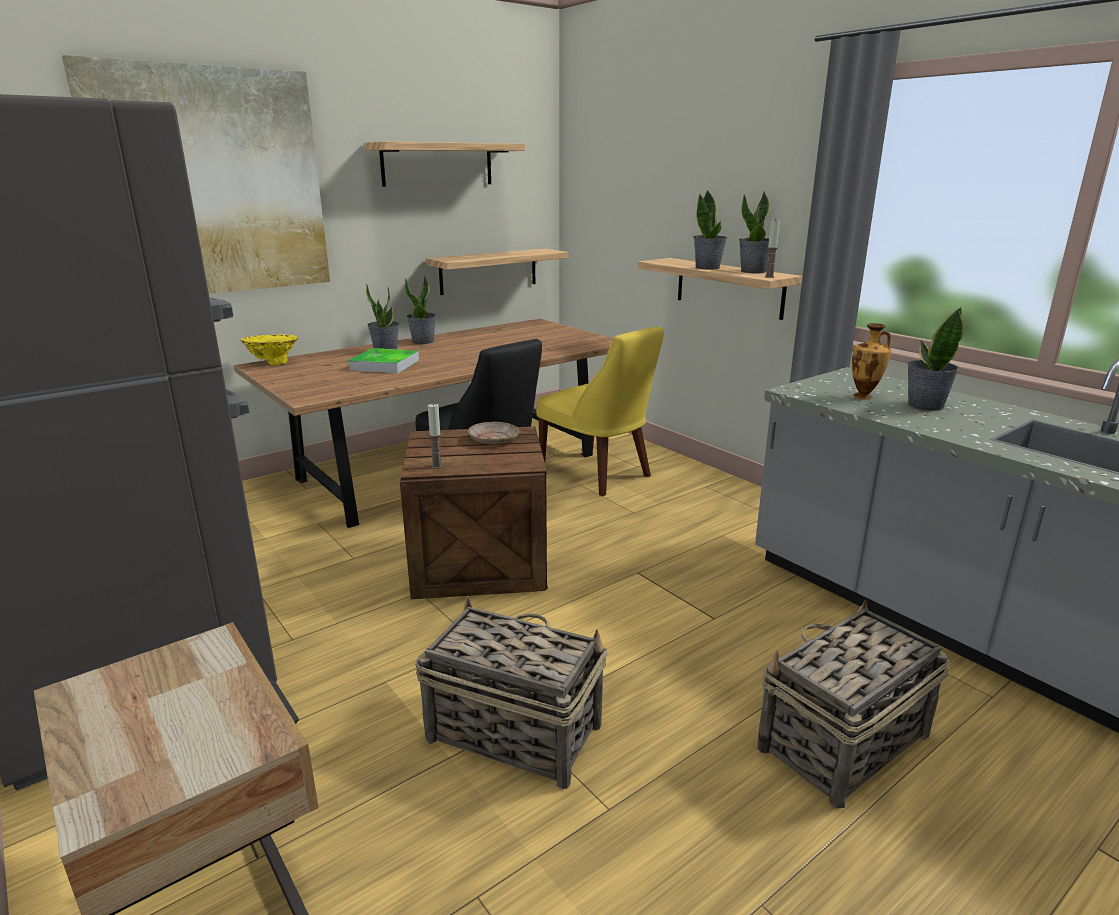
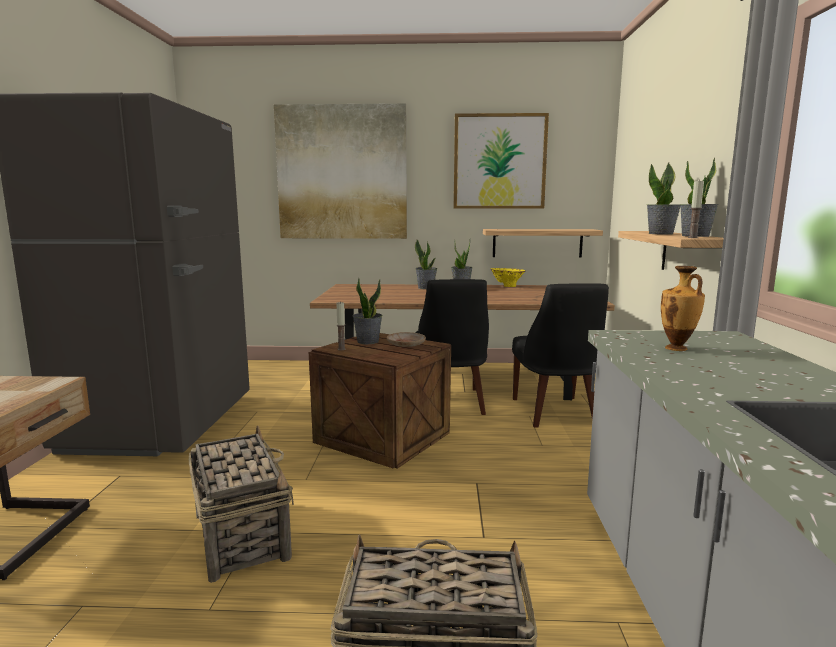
camera: 40 degrees right, 10 degrees down
yellow vase [240,334,298,365] -> yellow vase moved to [491,268,525,287]
tray [348,348,419,374] -> none
shelf [364,142,525,187] -> picture [454,113,549,209]
yellow chair [536,326,664,496] -> black chair [512,283,609,428]
potted plant [907,307,964,411] -> potted plant moved to [353,278,382,344]

